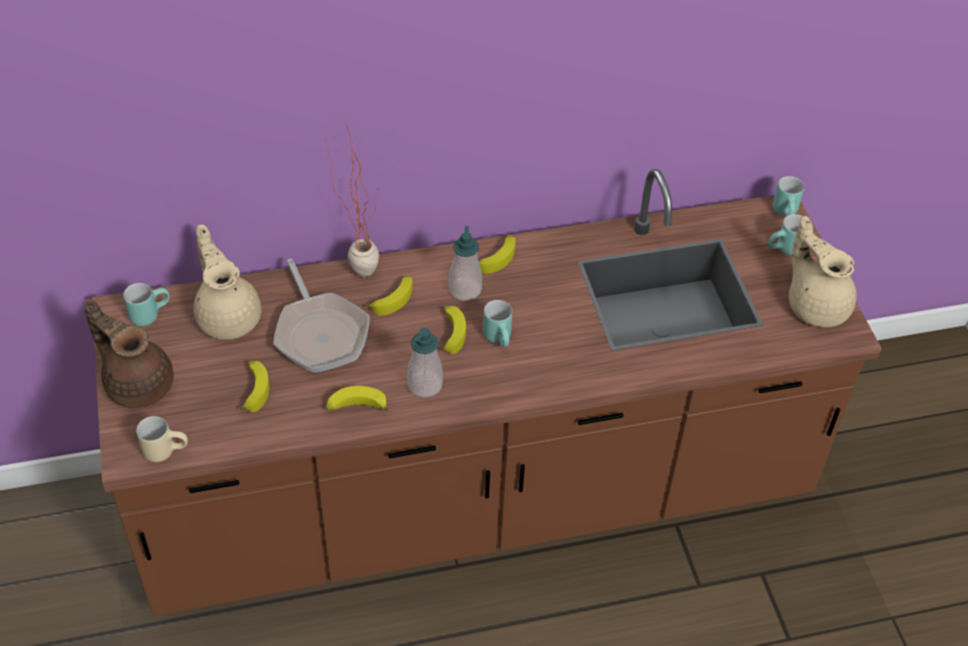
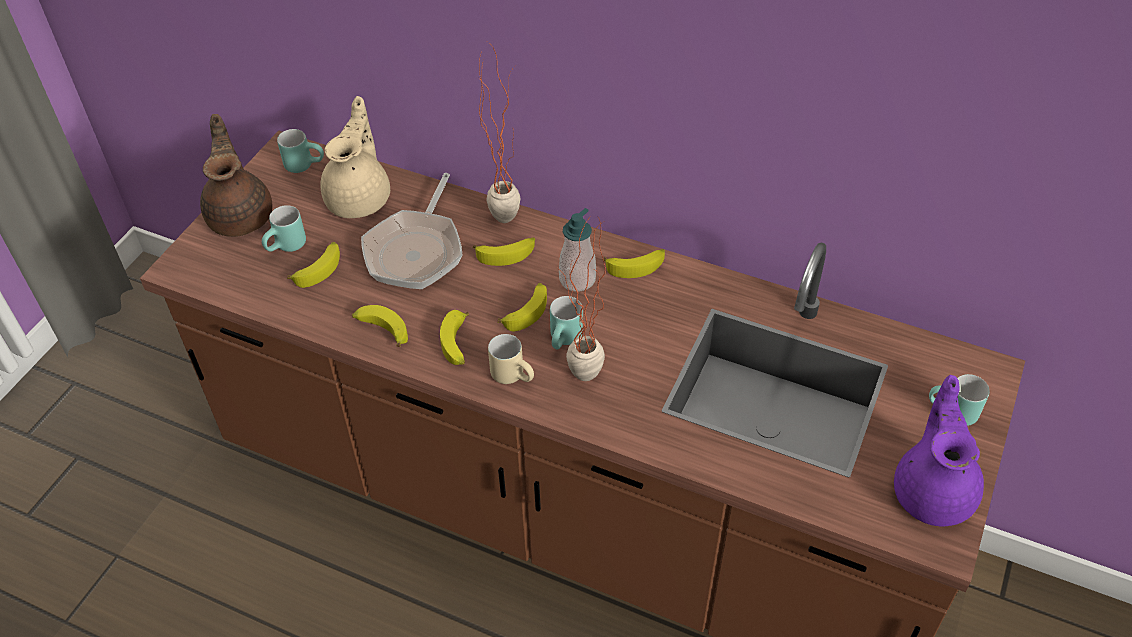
camera: 40 degrees right, 0 degrees up
beige mug [136,416,188,462] -> beige mug moved to [488,334,534,384]
soap dispenser [407,328,443,398] -> banana [440,310,469,365]
turquoise mug [772,176,804,216] -> turquoise mug moved to [262,205,306,252]
beige teapot [789,216,857,327] -> purple teapot [894,375,984,526]
none -> potted plant [557,216,606,381]

